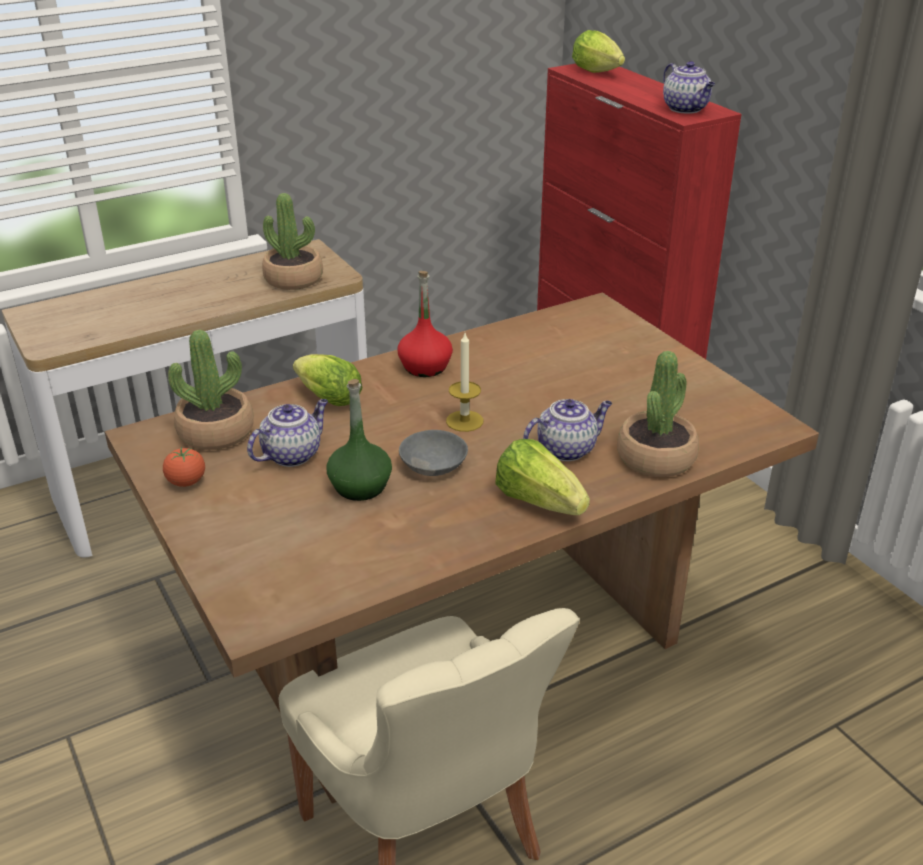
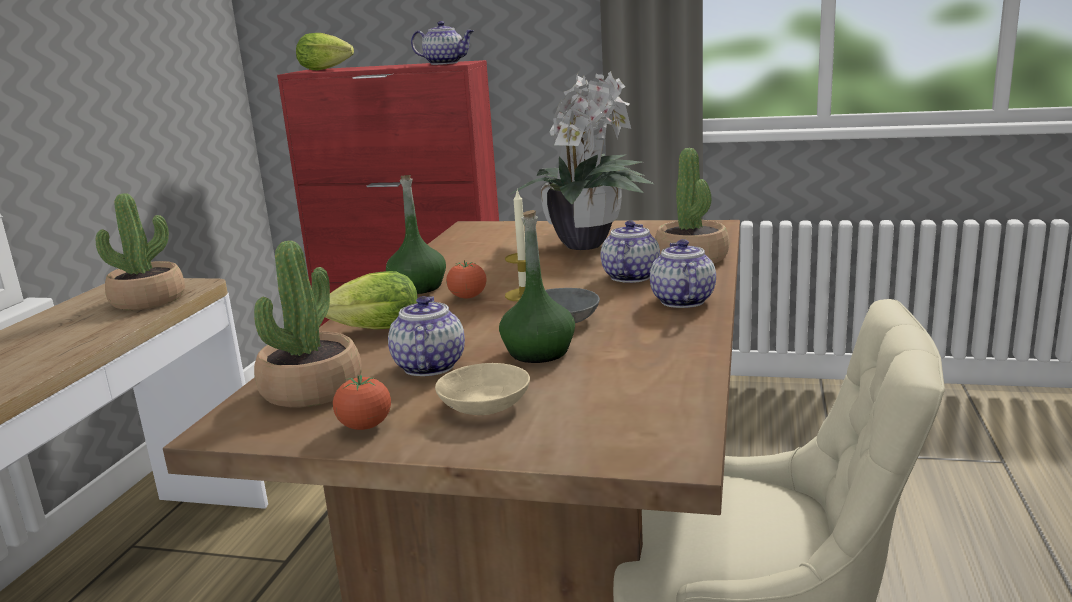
camera: 45 degrees left, 15 degrees down
red bottle [397,271,453,377] -> green bottle [386,175,446,294]
lettuce [495,439,590,515] -> teapot [650,239,716,308]
none -> beige bowl [435,363,530,415]
none -> tomato [446,260,487,299]
none -> potted plant [509,71,654,250]

